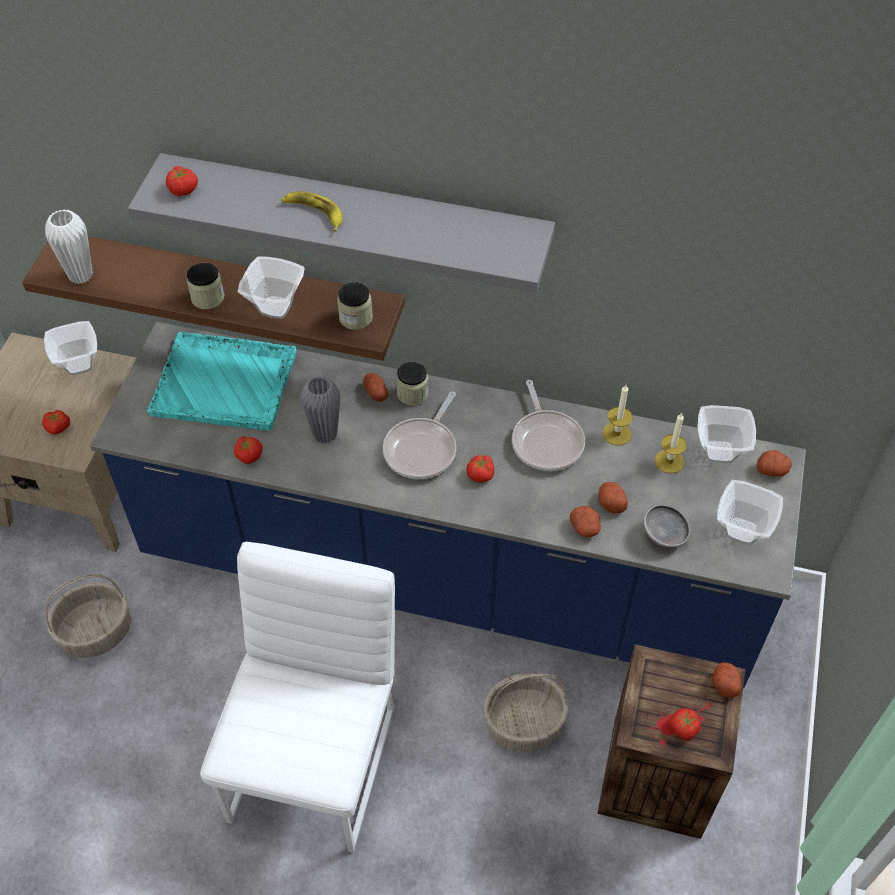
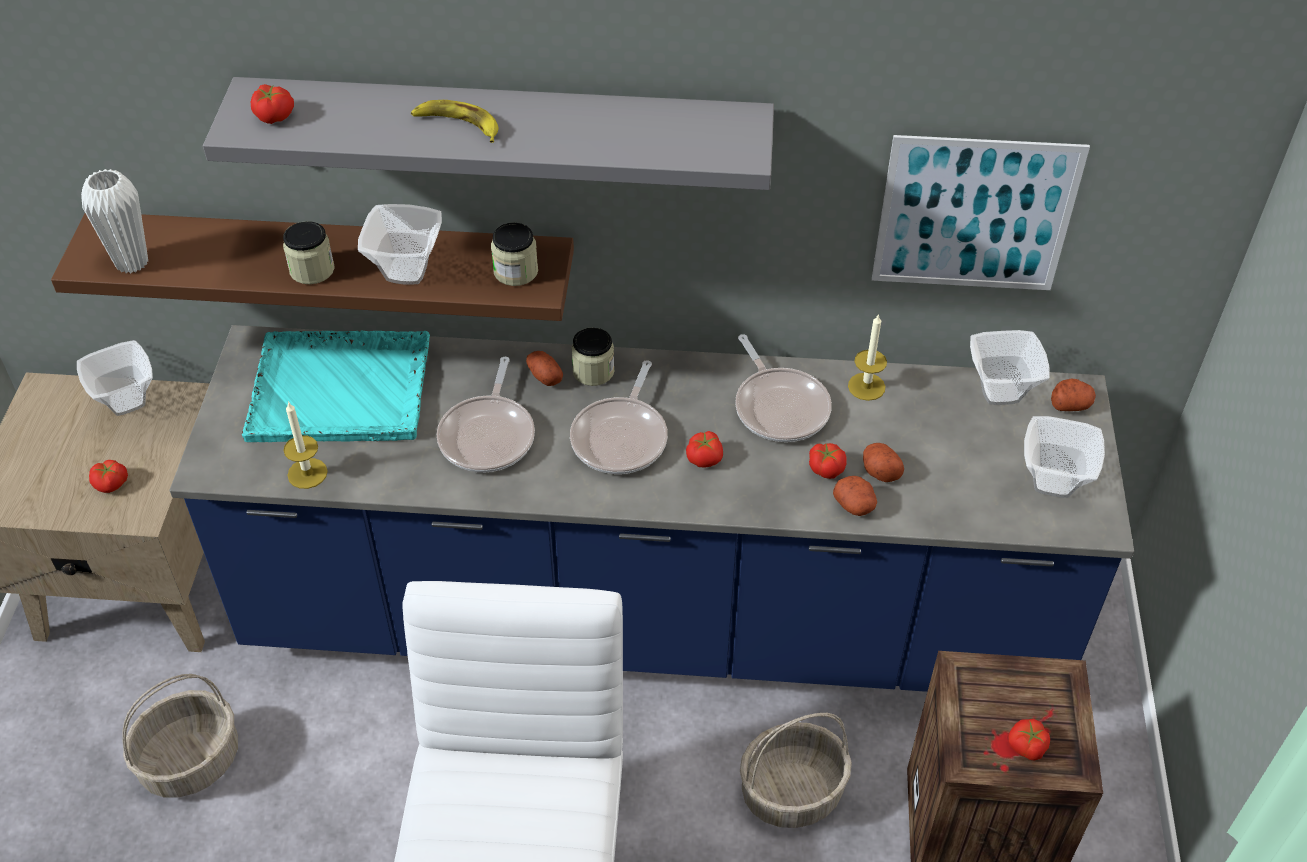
camera: 10 degrees left, 5 degrees down
tomato [234,437,263,464] -> tomato moved to [809,443,847,479]
grey vase [300,376,341,444] -> frying pan [437,357,535,472]
grey bowl [643,504,690,548] -> none
candle [655,412,687,473] -> candle moved to [283,401,328,489]
potato [712,663,741,698] -> none
none -> picture [872,135,1090,290]

